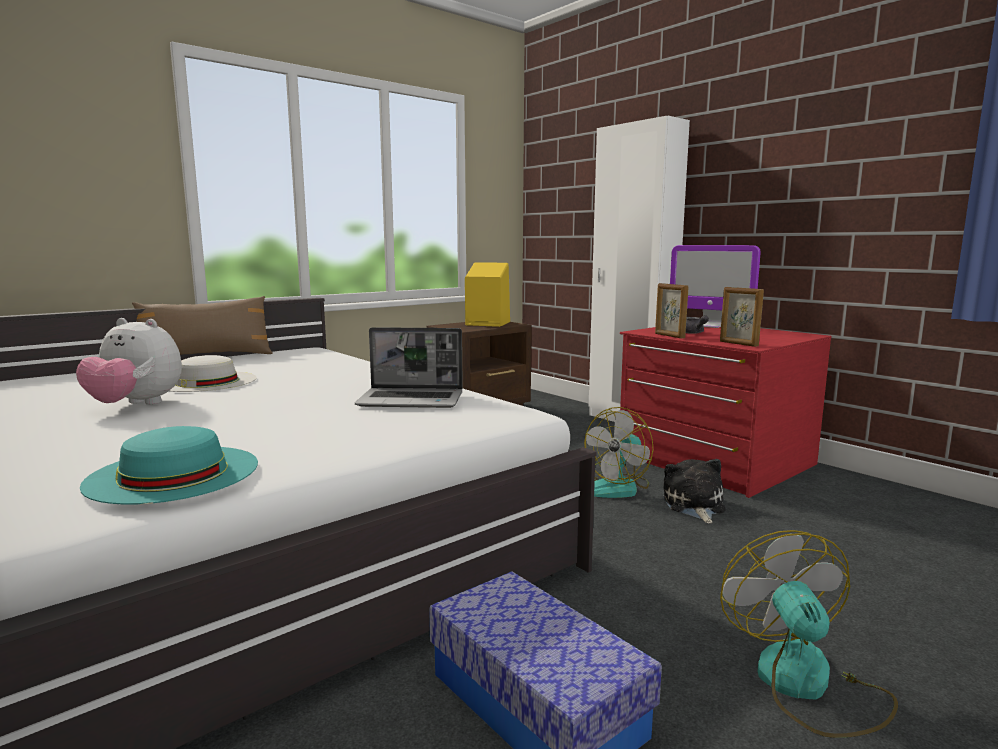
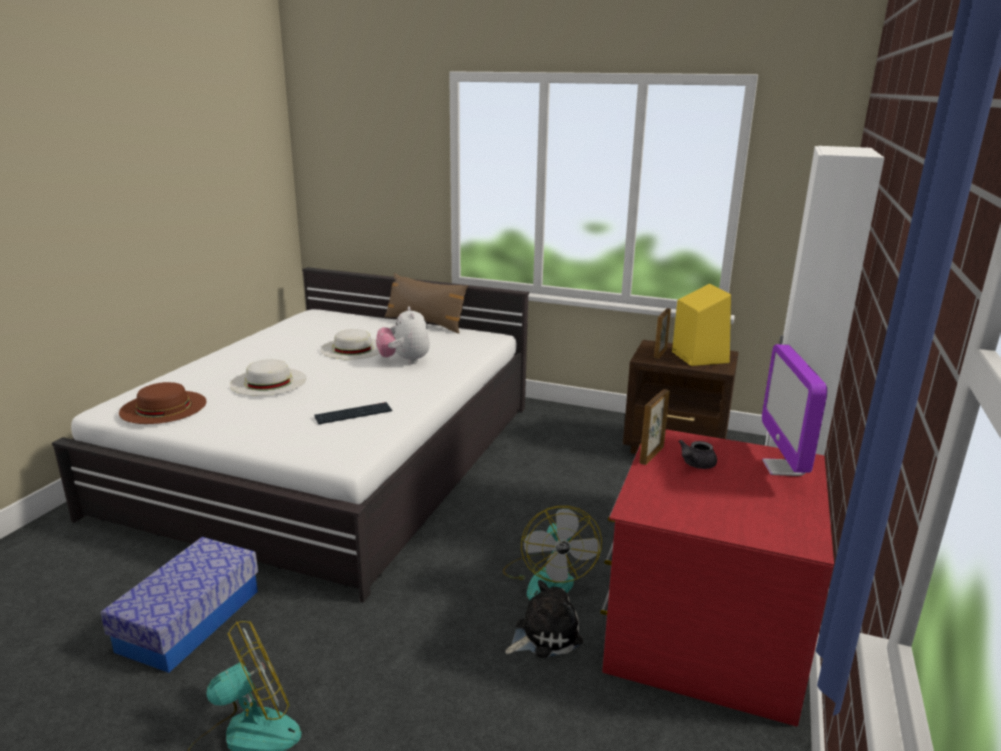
camera: 60 degrees right, 10 degrees up
plush toy [76,318,182,405] -> plush toy moved to [376,306,430,364]
turquoise hat [80,426,258,505] -> brown hat [119,382,206,424]
laptop [355,327,463,408] -> keyboard [314,402,392,424]
fan [584,407,653,498] -> fan turned 105 degrees counterclockwise [503,506,602,601]
picture frame [720,287,764,347] -> picture frame moved to [654,308,671,359]
none -> white hat [230,359,307,396]

